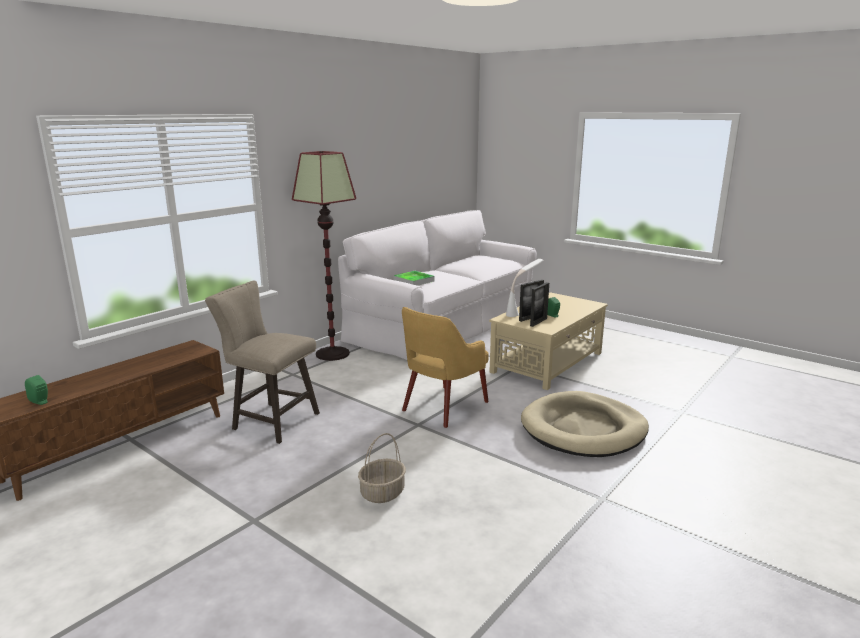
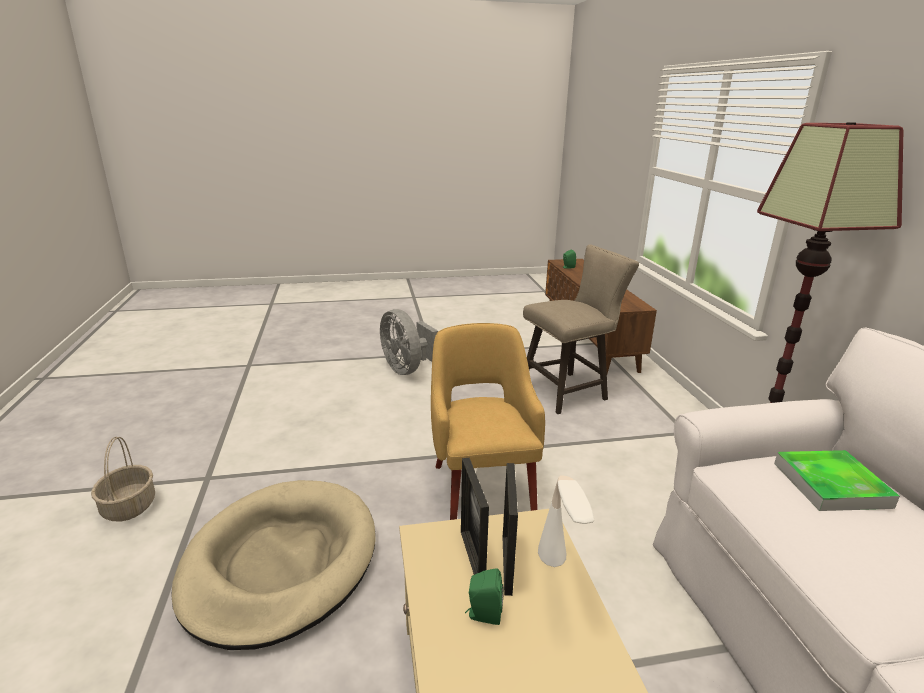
camera: 130 degrees right, 5 degrees up
basket [358,433,406,503] -> basket moved to [91,437,155,521]
none -> grey fan [380,309,438,375]

